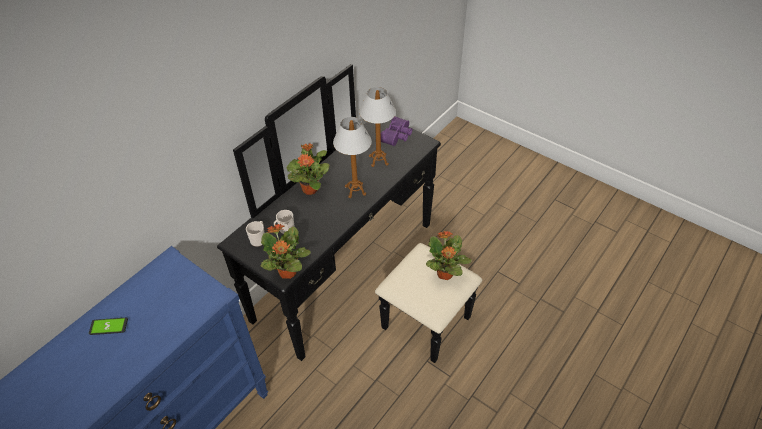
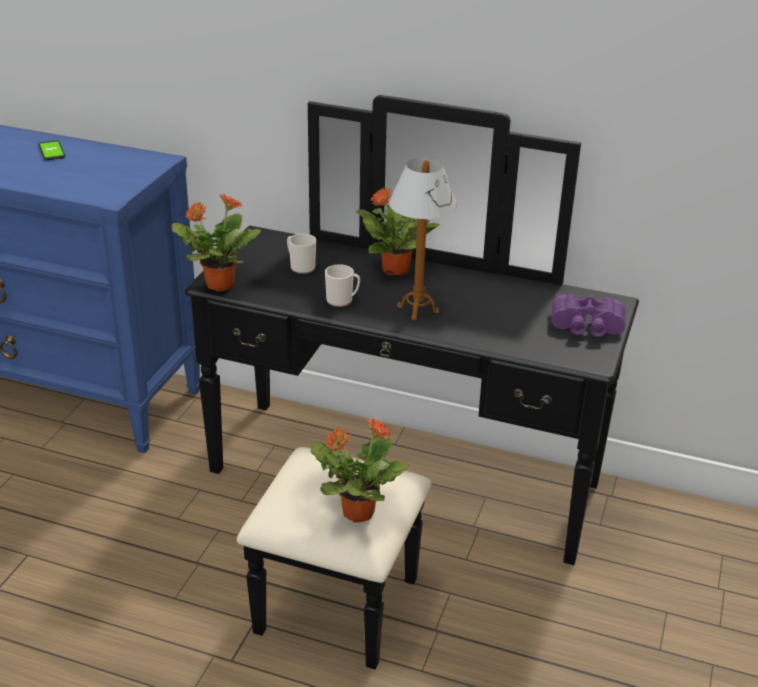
camera: 70 degrees right, 15 degrees down
mug [246,221,265,247] -> mug moved to [325,264,360,307]
table lamp [359,87,396,167] -> none

